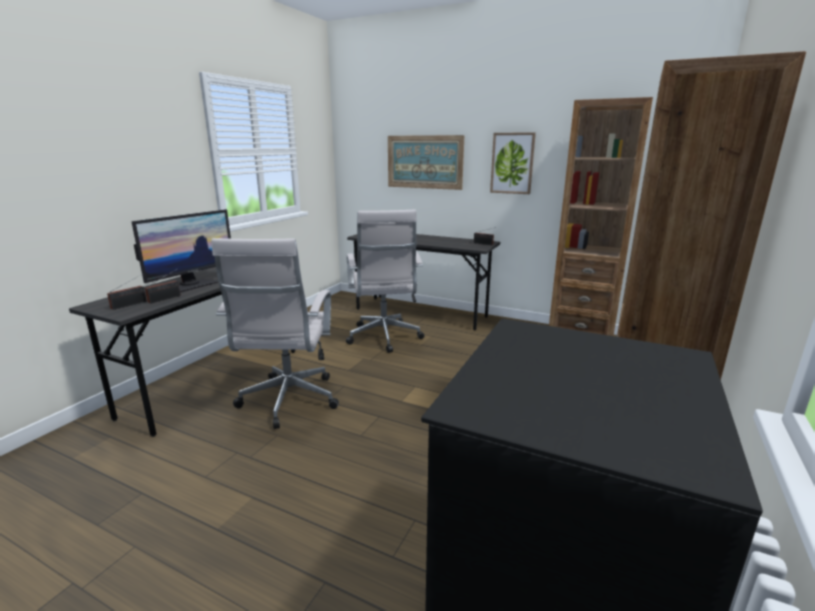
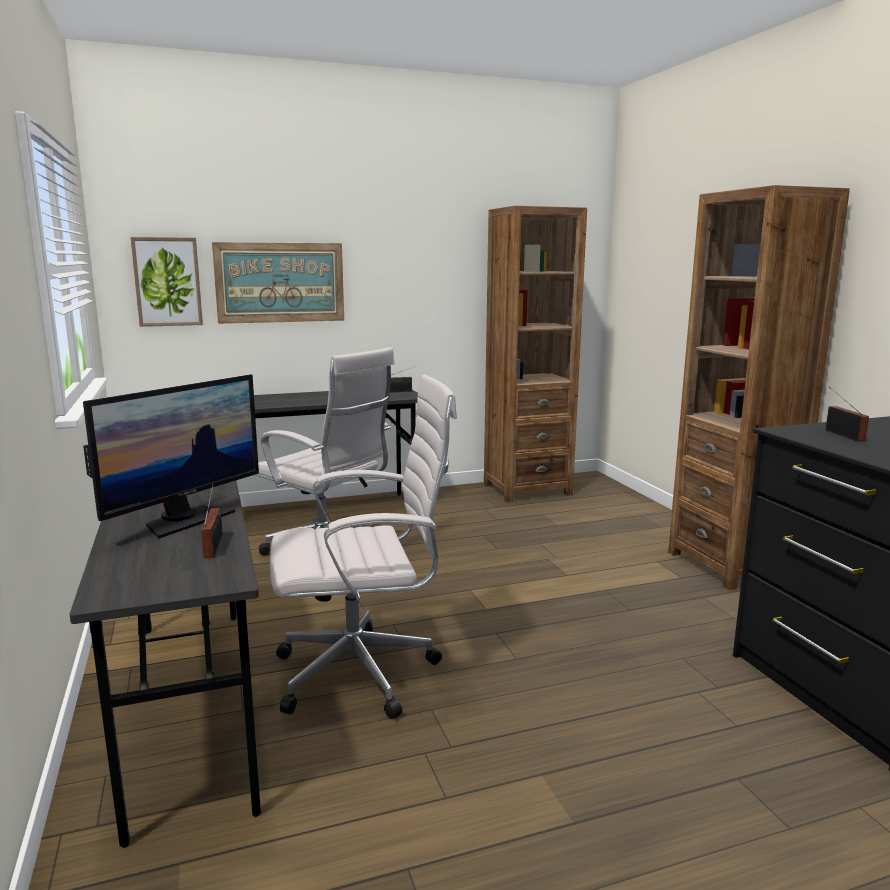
camera: 45 degrees left, 5 degrees down
radio [107,273,147,310] -> radio moved to [826,387,869,442]
monitor [131,209,231,292] -> monitor turned 45 degrees clockwise [83,374,259,539]
white office chair [211,238,339,429] -> white office chair turned 60 degrees counterclockwise [270,375,457,719]
picture [490,132,536,194] -> picture moved to [130,237,203,327]

